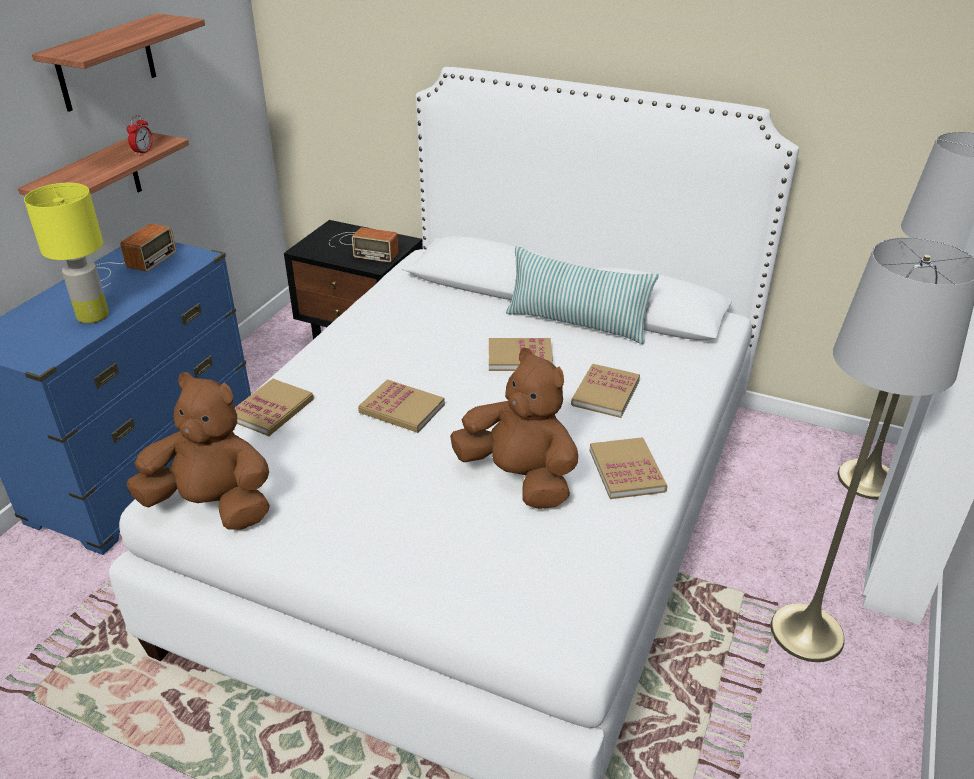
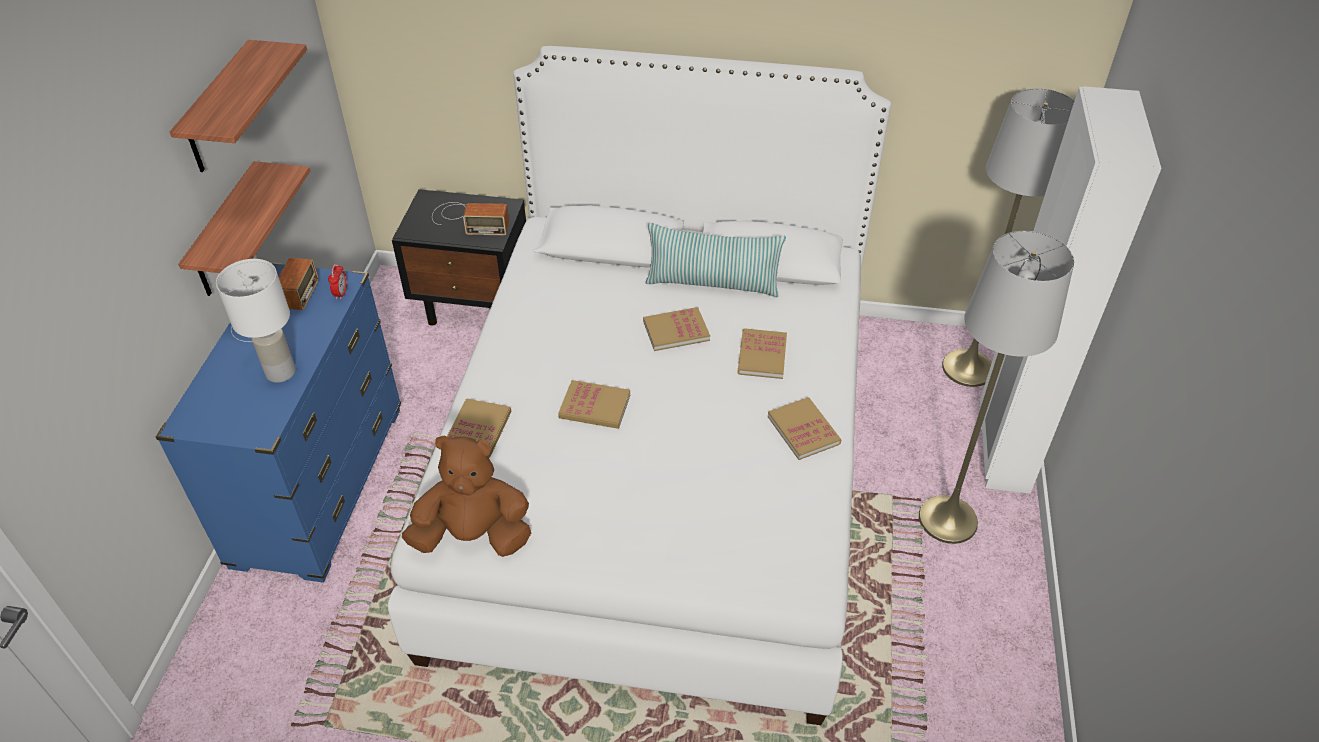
camera: 15 degrees left, 10 degrees up
yellow table lamp [24,183,109,323] -> white table lamp [216,259,296,383]
alarm clock [127,115,152,156] -> alarm clock moved to [328,263,347,300]
brown plush toy [450,348,578,509] -> none

